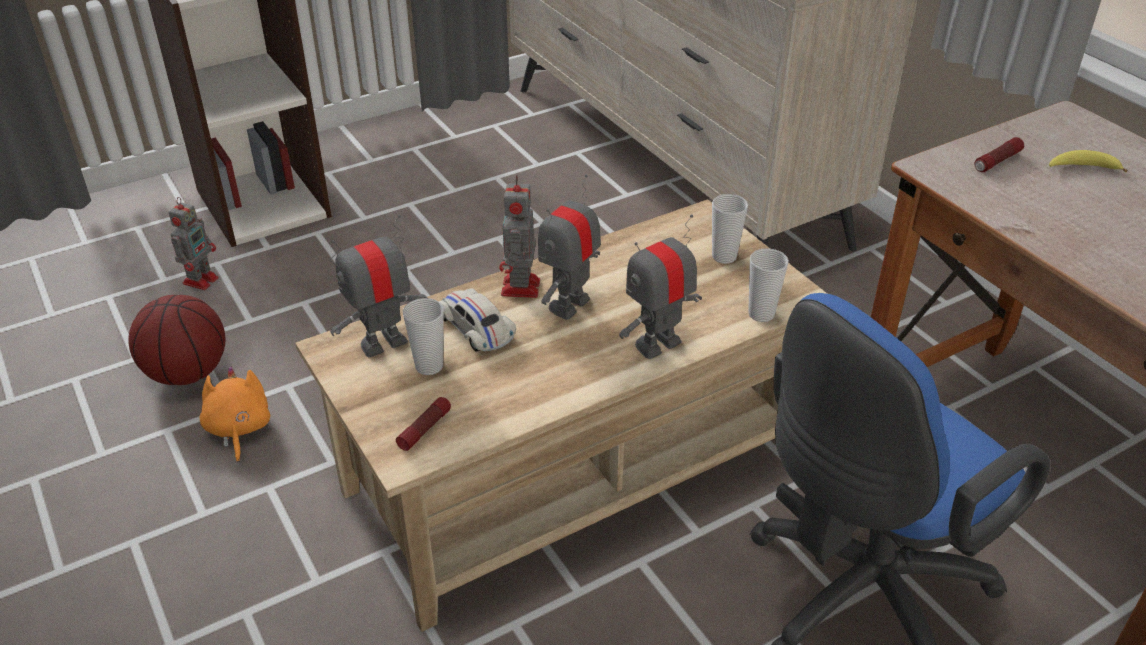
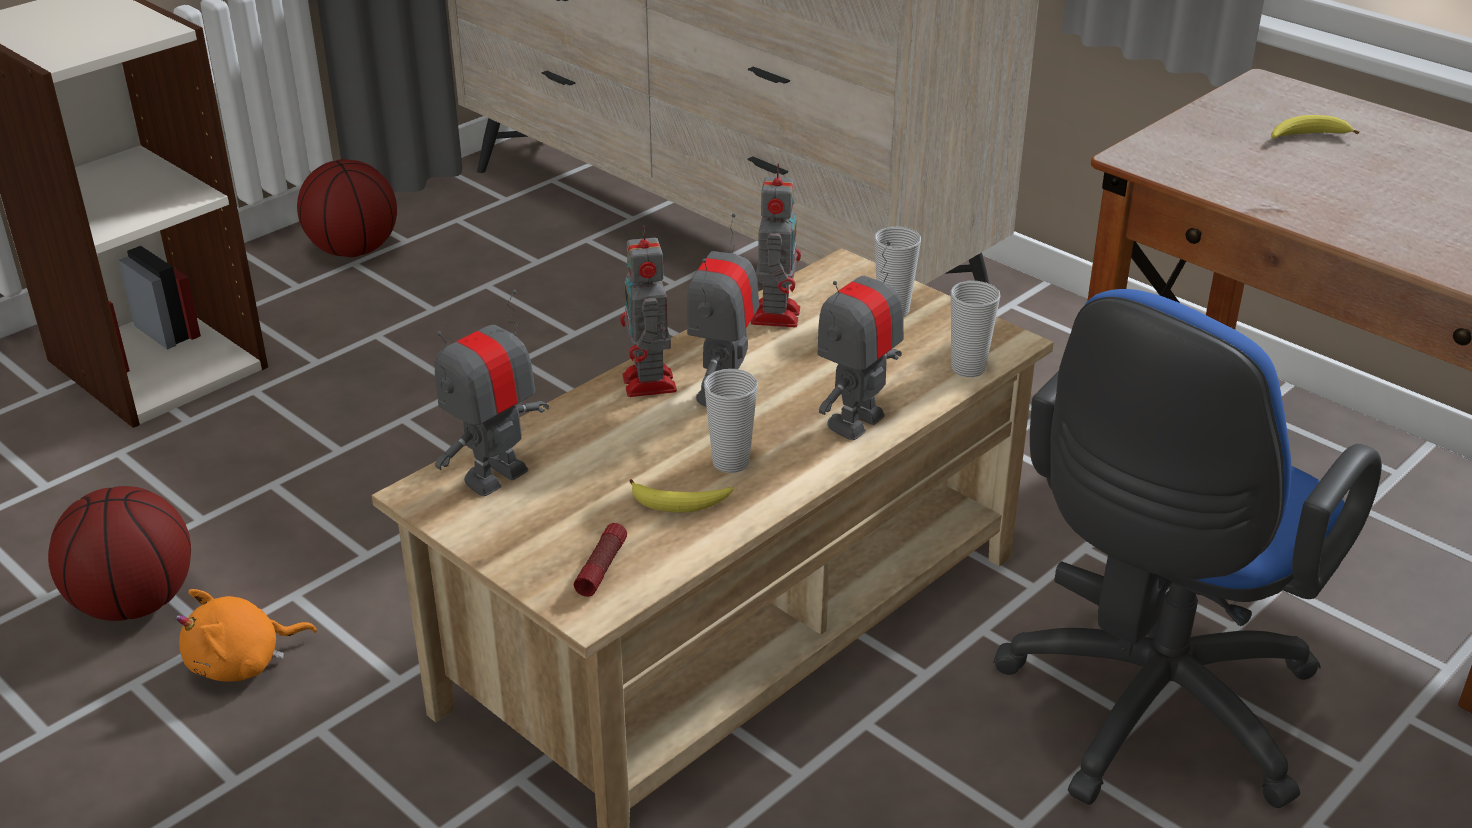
camera: 15 degrees left, 5 degrees down
toy robot [168,197,219,290] -> toy robot moved to [751,164,801,327]
orange plush toy [200,366,270,463] -> orange plush toy turned 90 degrees counterclockwise [176,589,317,682]
cup [403,298,444,375] -> cup moved to [704,369,758,473]
white toy car [439,288,516,352] -> none
flashlight [974,137,1024,172] -> none
none -> basketball [297,159,397,257]
none -> banana [629,479,734,513]

